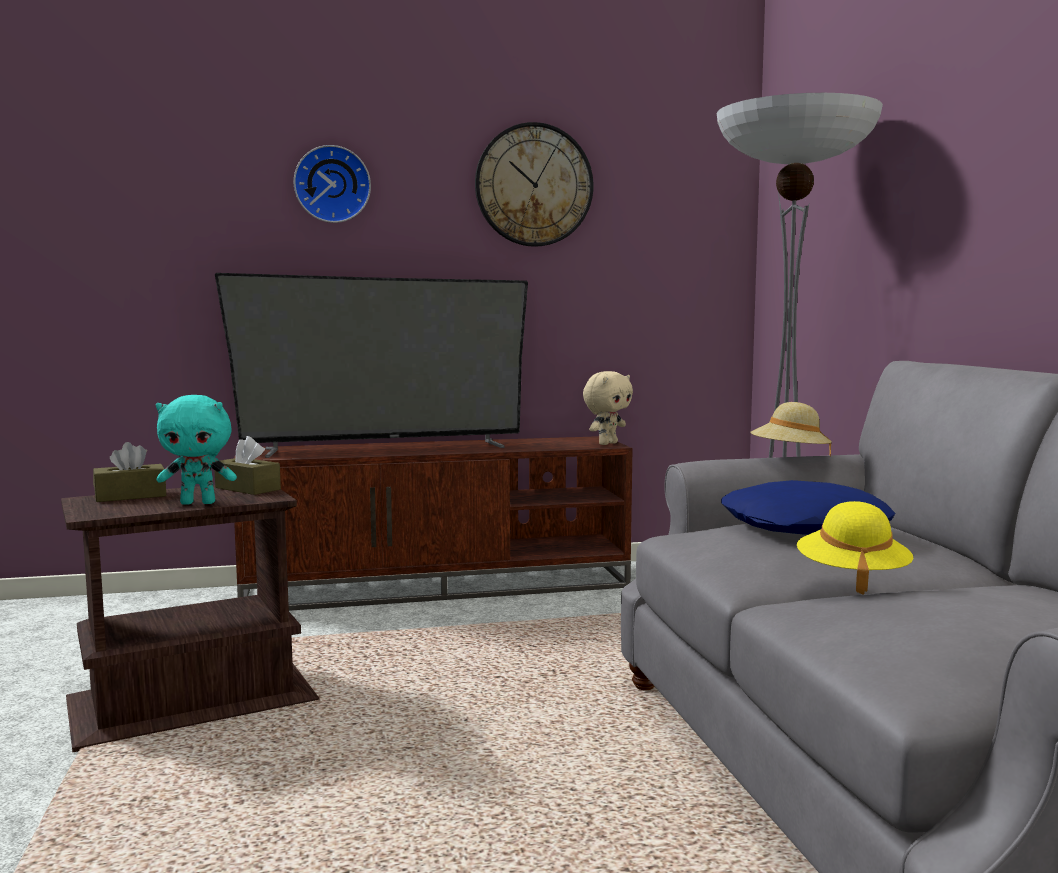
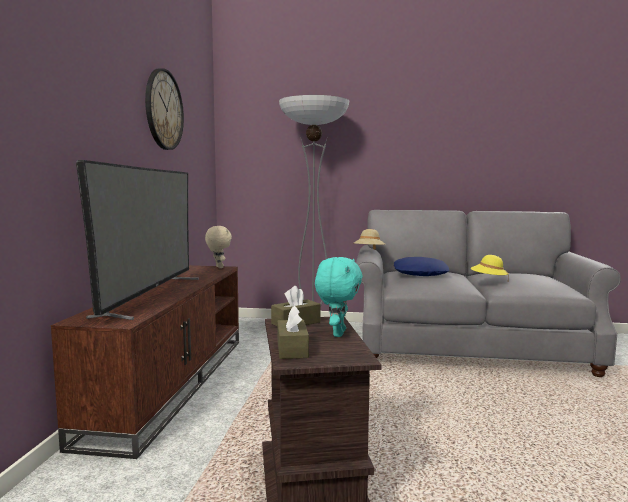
camera: 70 degrees left, 0 degrees up
wall clock [294,145,371,223] -> none

